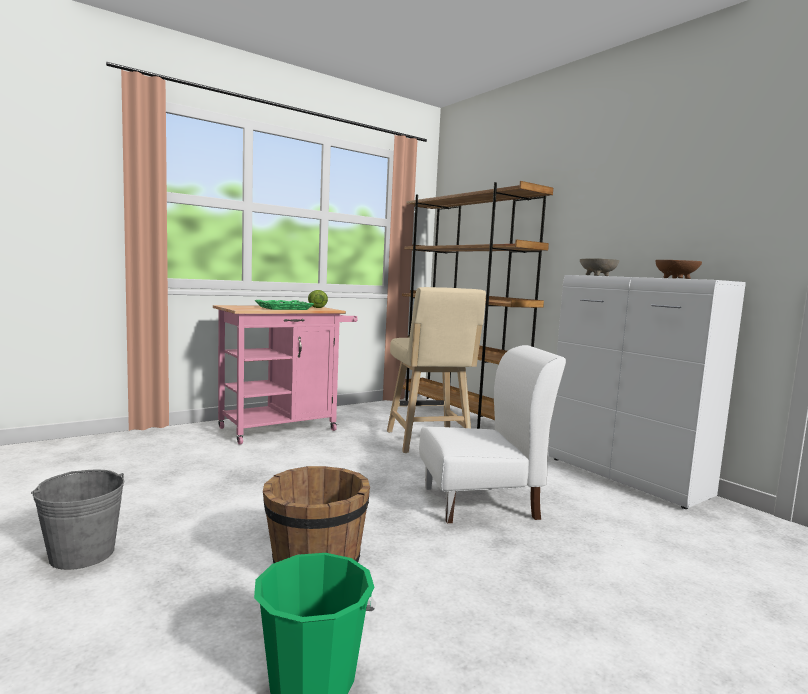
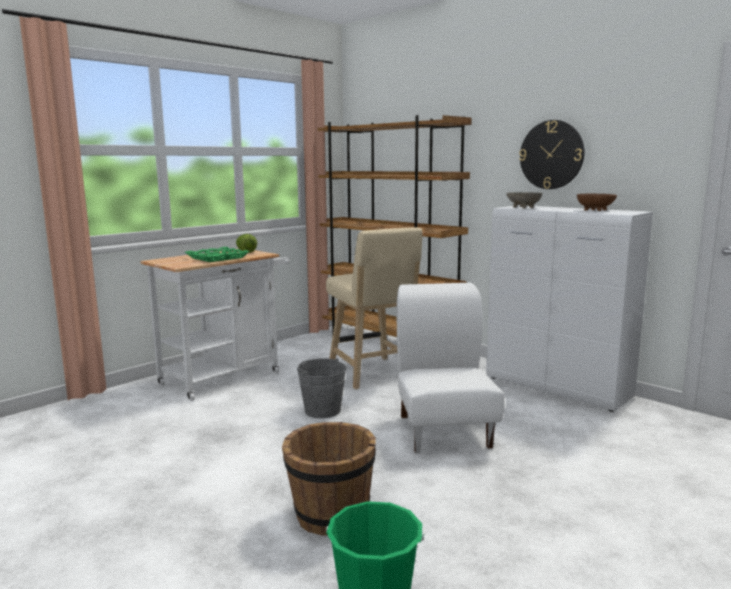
camera: 10 degrees left, 5 degrees up
grey bucket [31,470,124,570] -> grey bucket moved to [297,358,346,418]
pink cart [213,305,358,445] -> white cart [140,248,290,401]
white chair [419,345,566,523] -> white chair turned 75 degrees counterclockwise [397,283,505,453]
none -> wall clock [519,120,584,189]

